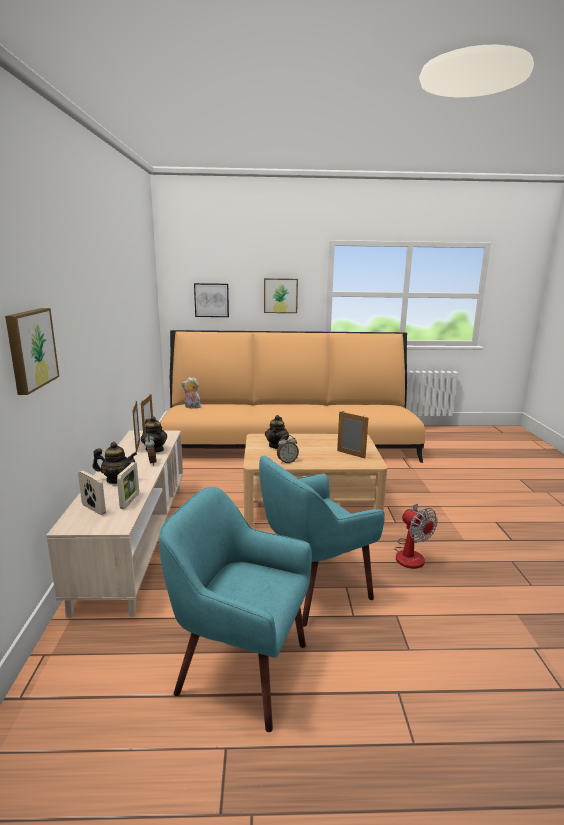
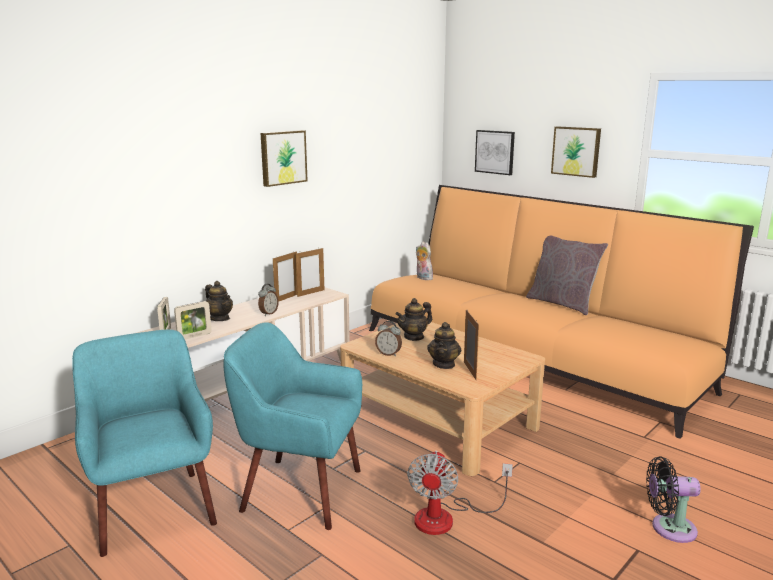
camera: 45 degrees right, 0 degrees up
picture [5,308,59,395] -> picture moved to [260,130,308,187]
teapot [141,416,167,453] -> teapot moved to [427,322,461,369]
none -> grey pillow [526,235,608,315]
none -> black fan [646,456,701,543]

